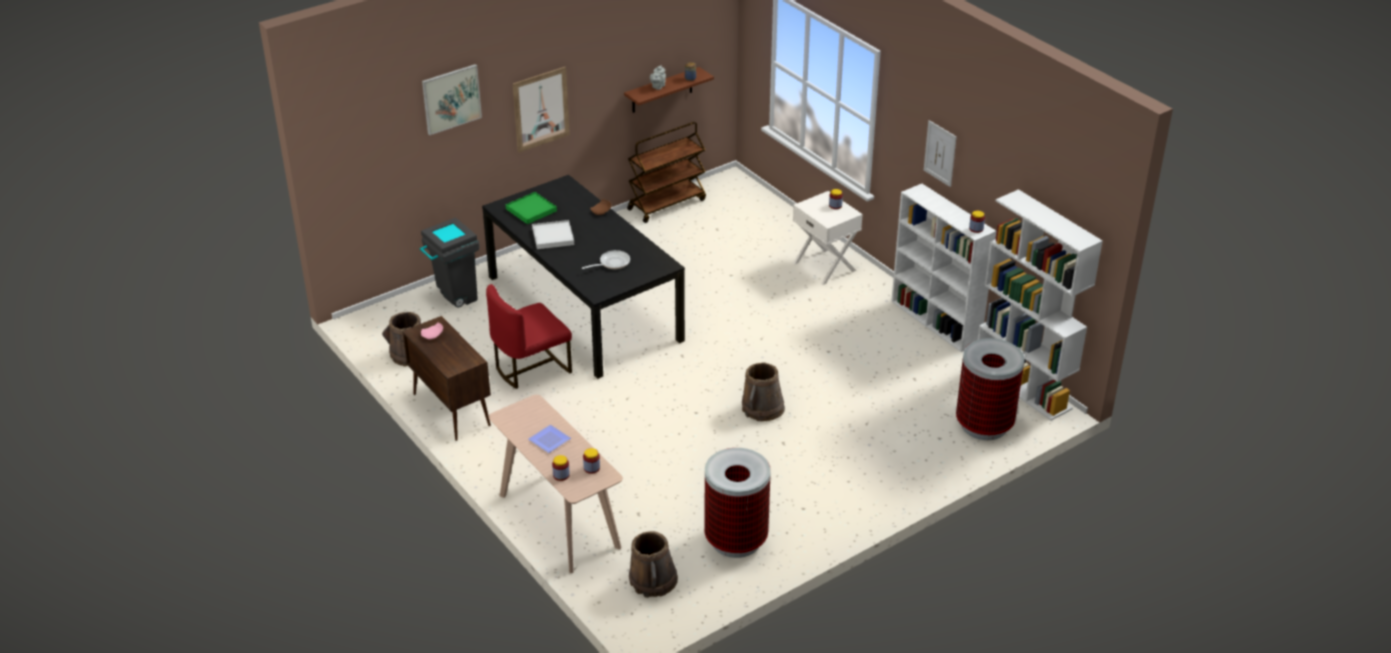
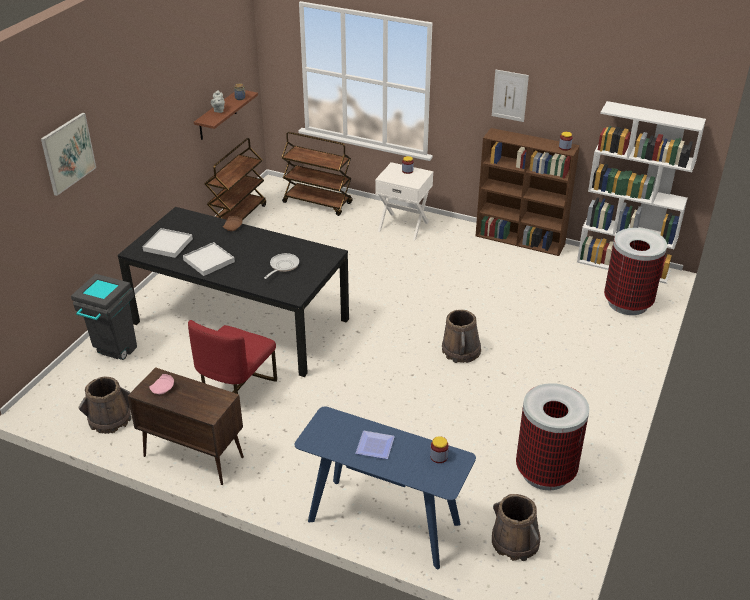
camera: 30 degrees left, 0 degrees up
beige console table [489,395,623,573] -> blue console table [294,407,476,569]
green tray [506,192,557,224] -> white tray [142,228,193,258]
picture [513,67,570,153] -> none
jar [552,455,570,481] -> none
white bookcase [891,184,996,352] -> brown bookcase [476,128,580,256]
none -> brown cart [281,132,353,216]

